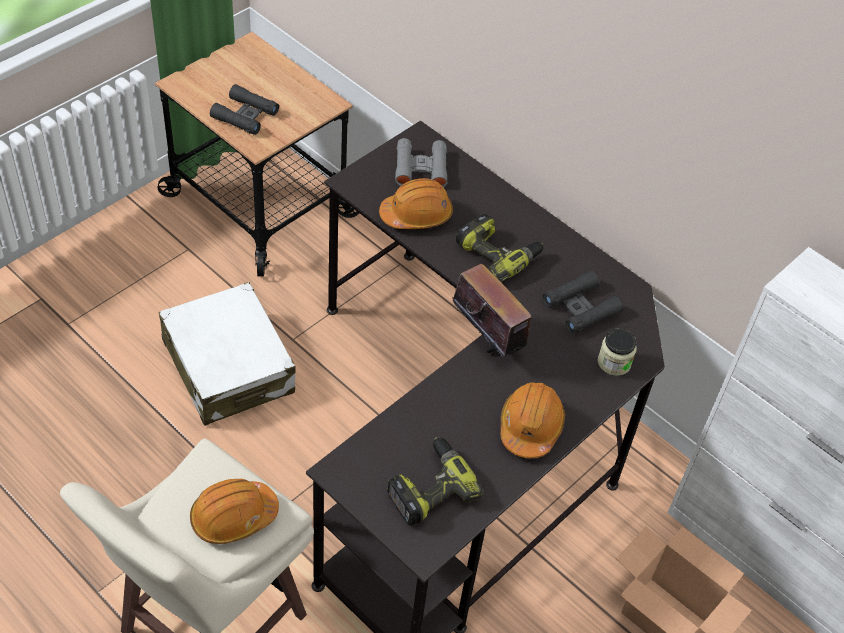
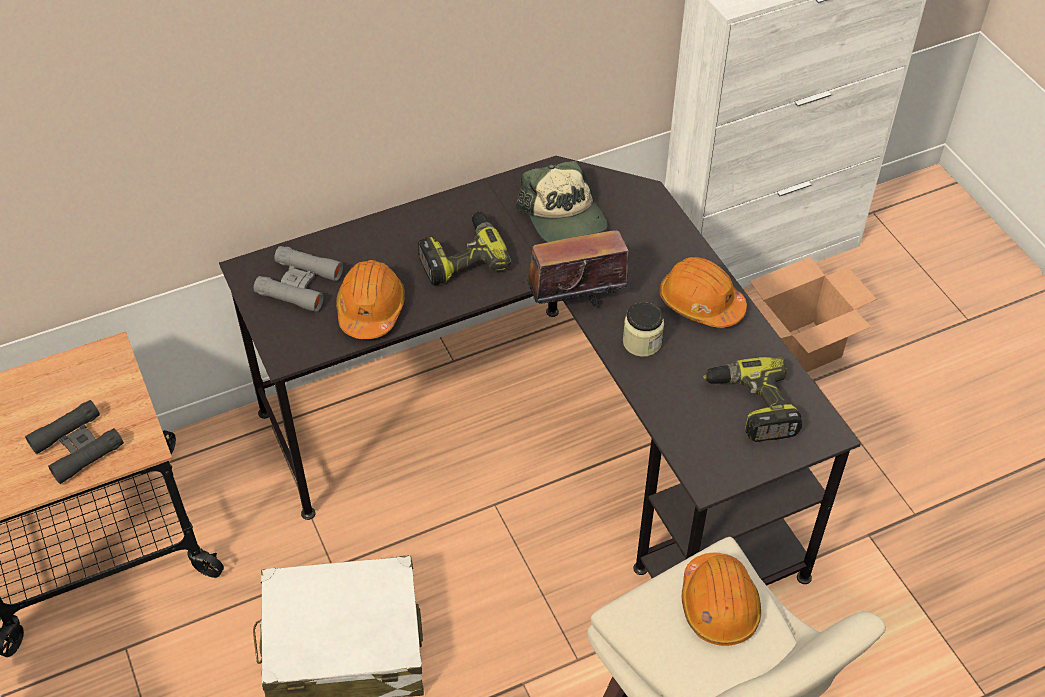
camera: 65 degrees left, 0 degrees up
black binoculars [543,271,623,334] -> cap [516,161,607,242]
jar [598,328,637,376] -> jar moved to [623,302,664,357]

